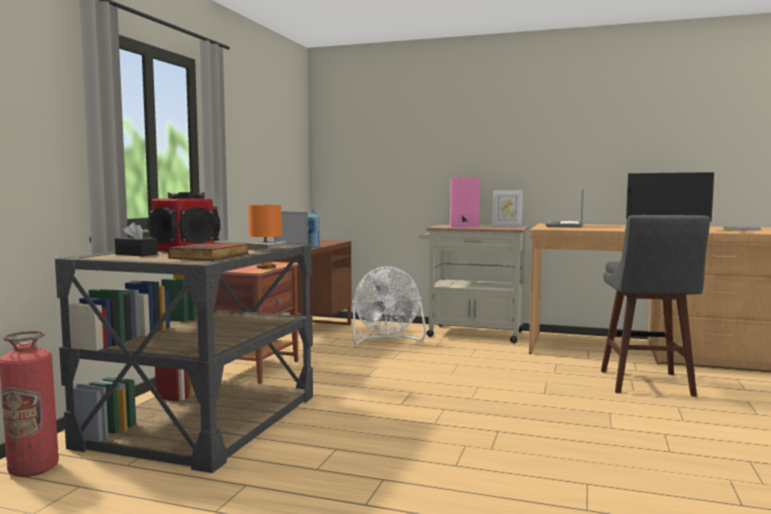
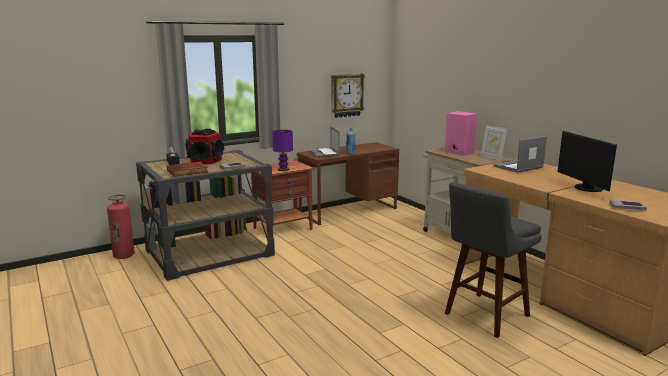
camera: 40 degrees right, 10 degrees up
orange table lamp [248,205,282,269] -> purple table lamp [272,130,293,171]
white fan [352,266,427,347] -> none
none -> wall clock [331,74,365,118]

